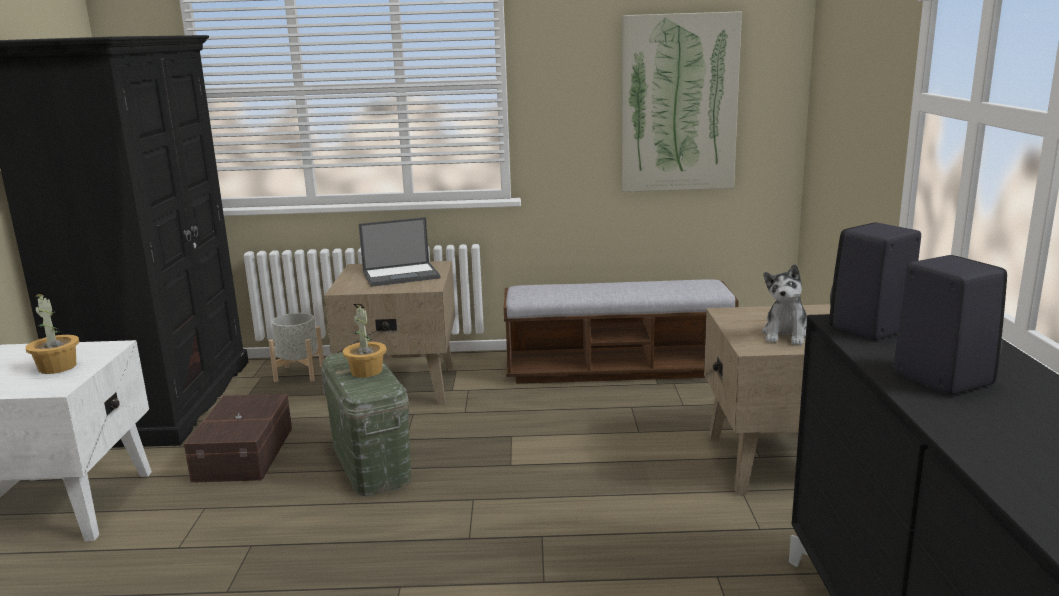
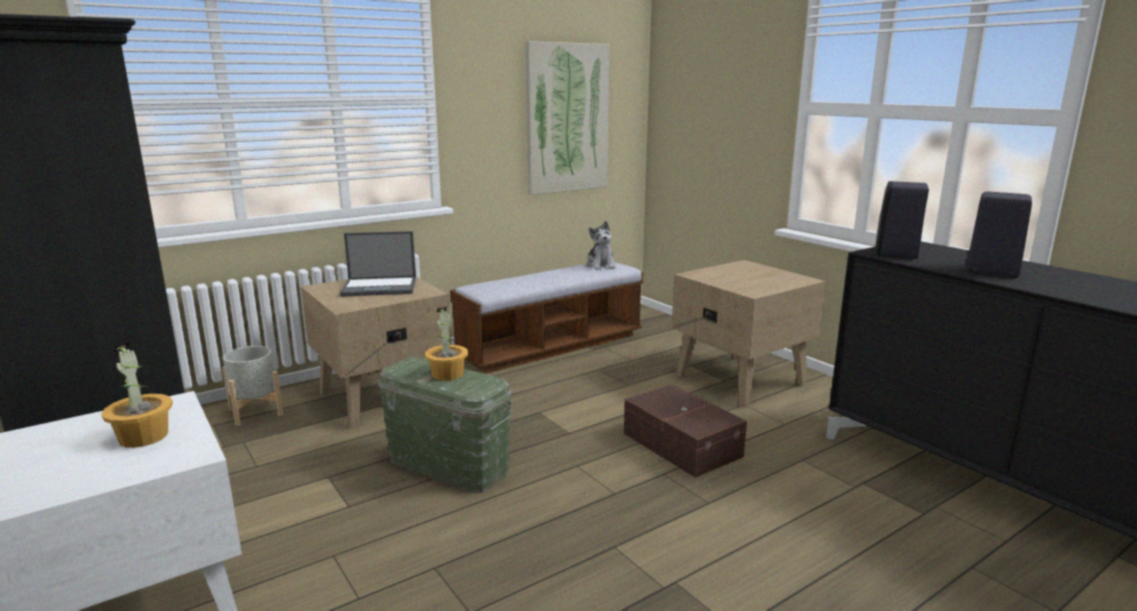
camera: 35 degrees left, 0 degrees up
brown storage box [184,394,292,483] -> brown storage box moved to [624,384,747,478]
laptop [359,217,440,287] -> laptop turned 45 degrees clockwise [340,231,416,297]
plush toy [761,264,807,345] -> plush toy moved to [587,221,616,270]

